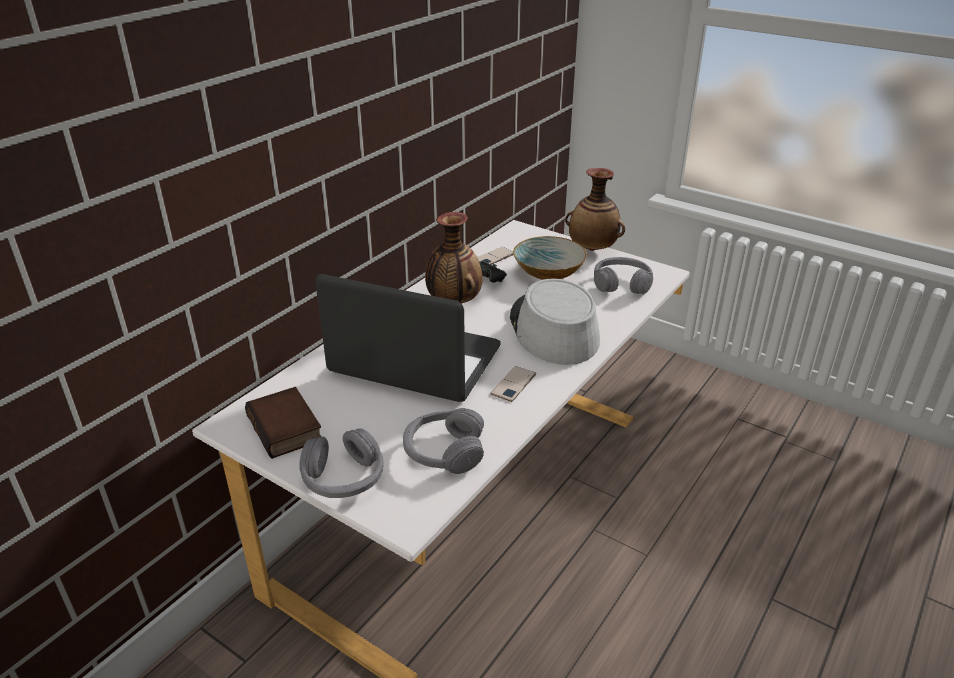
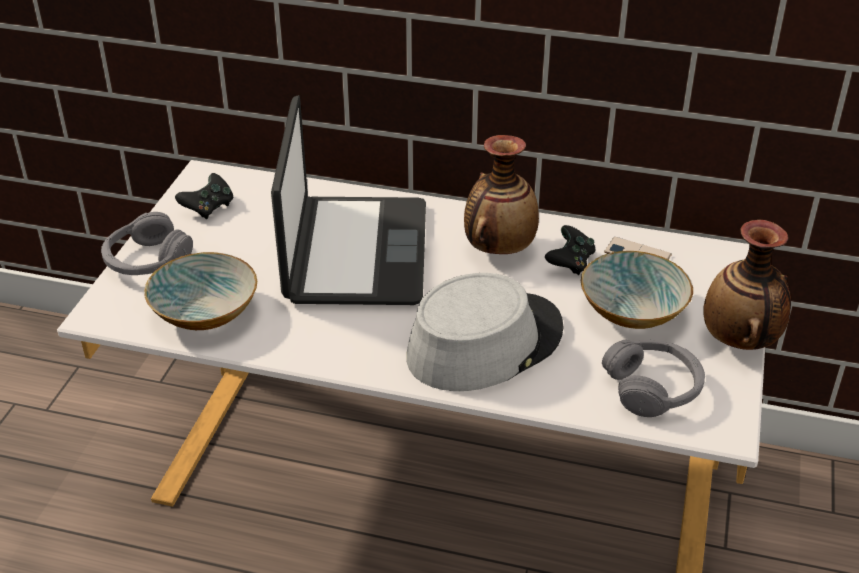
camera: 70 degrees right, 5 degrees up
book [245,387,321,459] -> black game controller [175,173,233,219]
grey headphones [403,408,484,474] -> bowl [144,252,257,330]
phone [490,366,536,402] -> none

